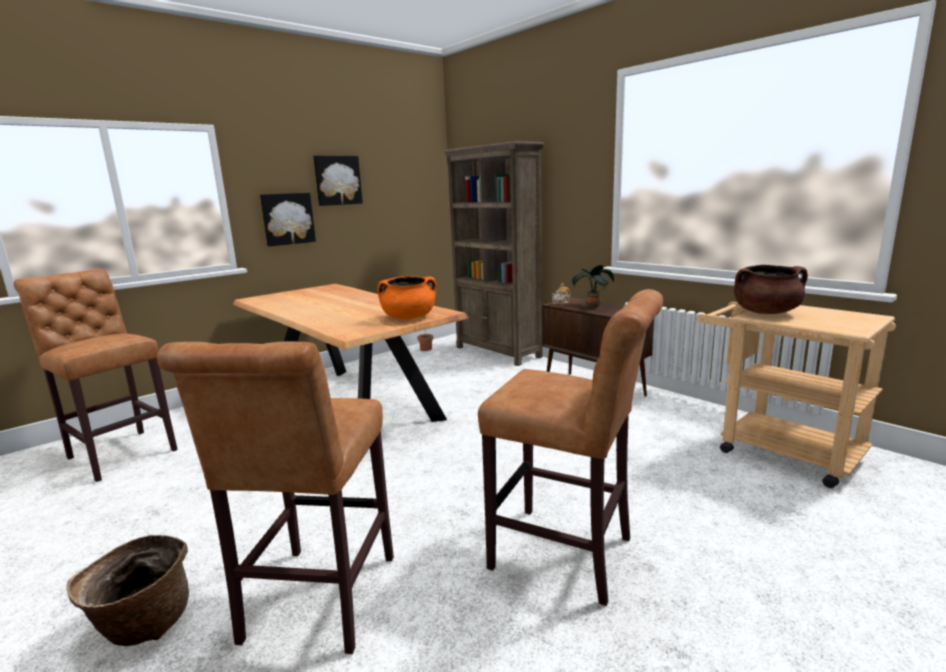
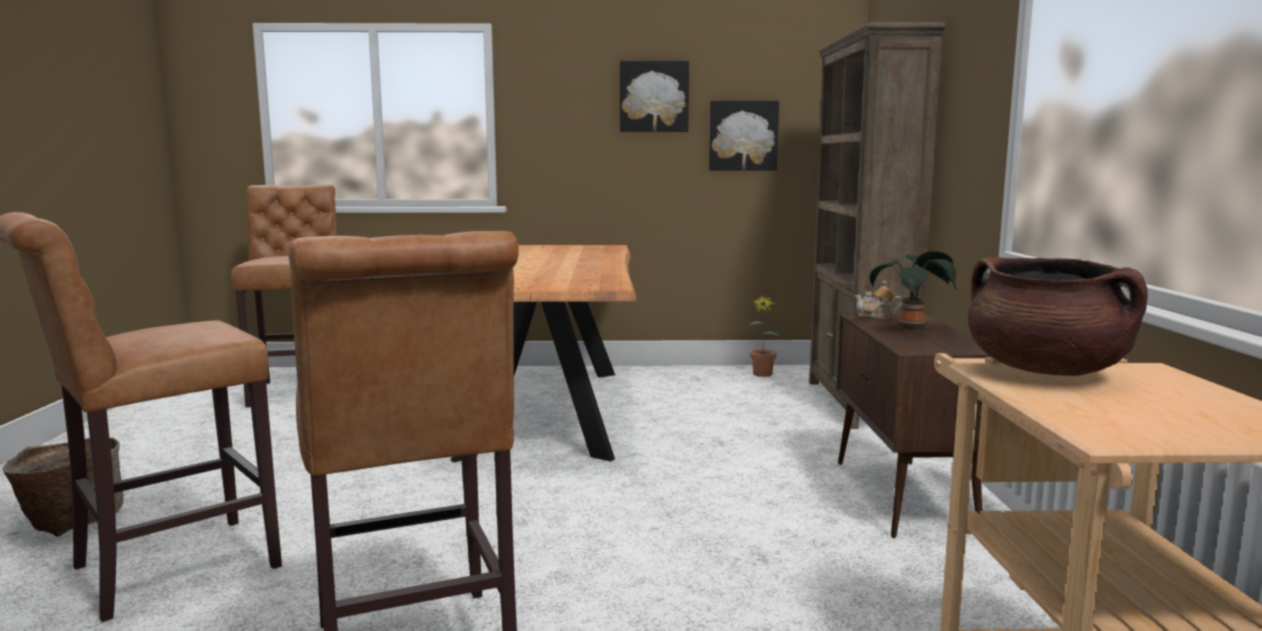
camera: 40 degrees right, 5 degrees down
picture [260,193,316,246] -> picture moved to [709,101,779,170]
orange cooking pot [377,276,437,319] -> none

